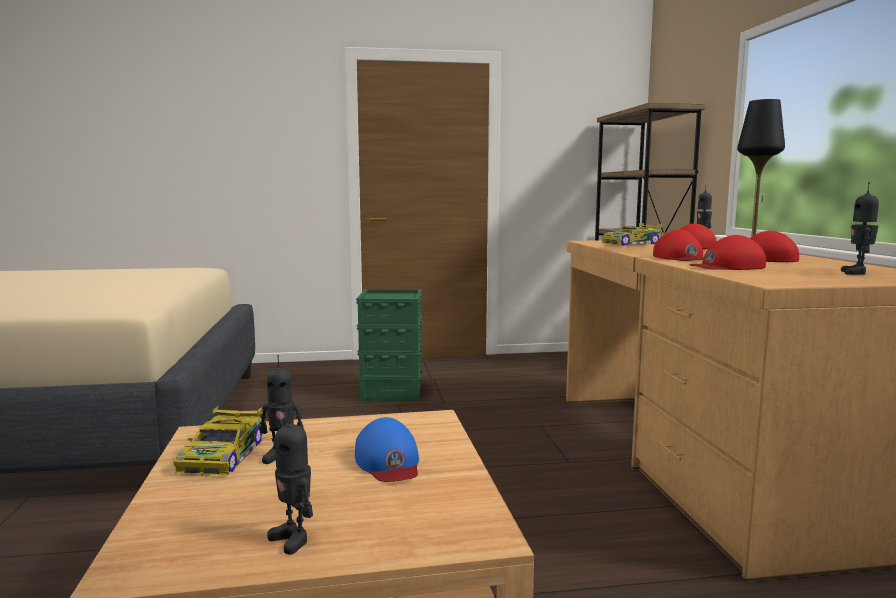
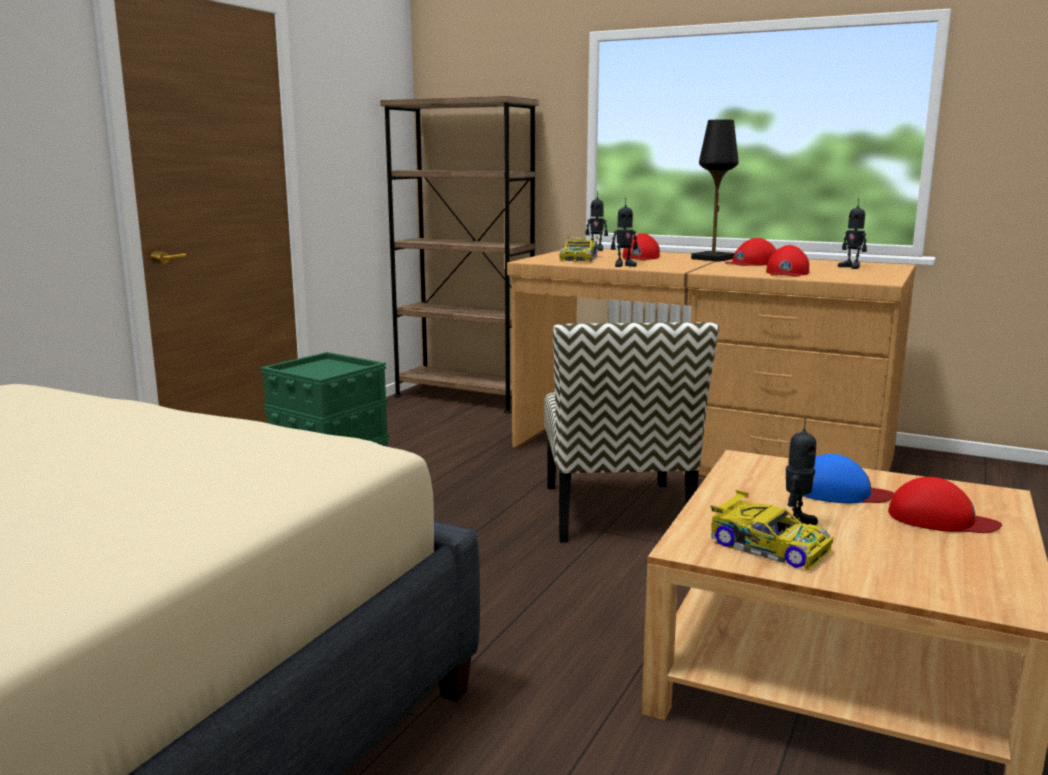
camera: 55 degrees left, 5 degrees up
toy robot [267,407,313,555] -> toy robot moved to [611,198,638,267]
red cap [653,229,704,261] -> red cap moved to [888,477,1002,533]
none -> chair [545,322,719,543]

